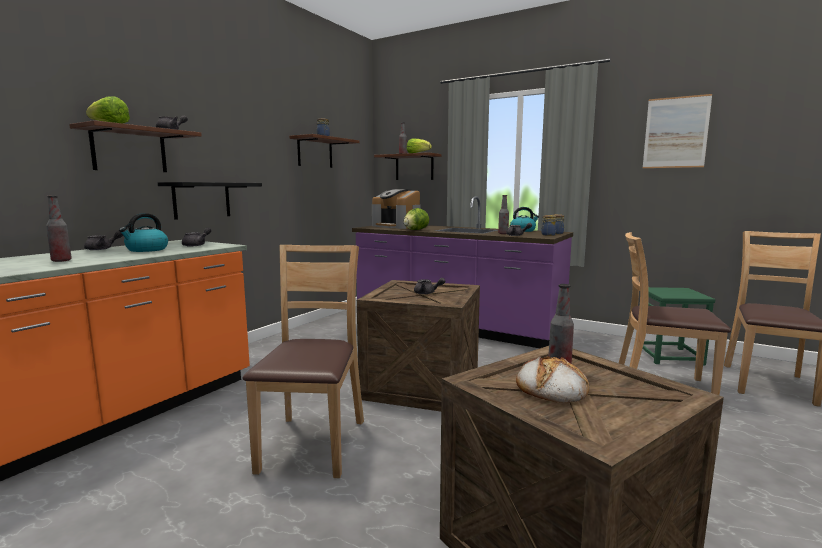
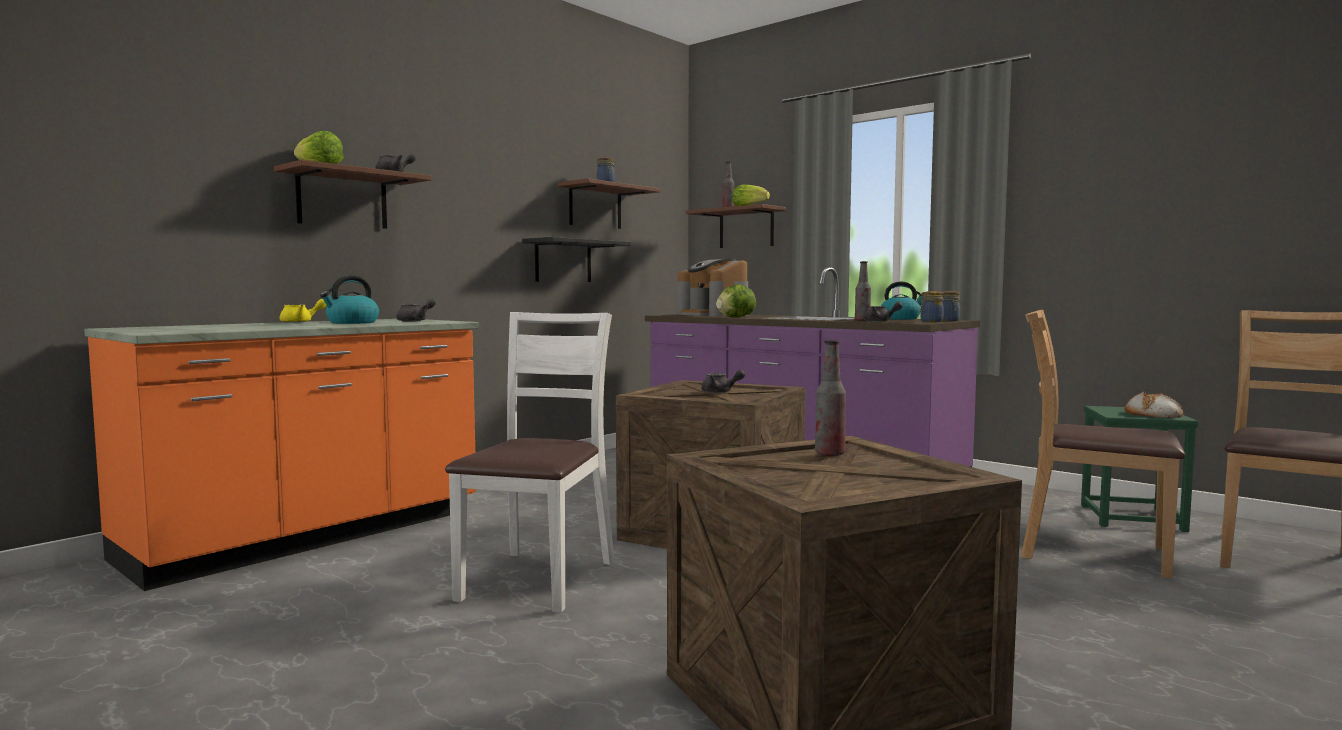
camera: 10 degrees right, 5 degrees down
bottle [46,196,72,262] -> none
grey teapot [84,230,123,250] -> yellow teapot [279,299,327,323]
black shelf [158,182,262,220] -> black shelf moved to [522,237,631,282]
brown chair [243,245,364,478] -> white chair [445,312,615,613]
bread [516,356,589,403] -> bread moved to [1125,391,1183,418]
picture [643,94,712,168] -> none

